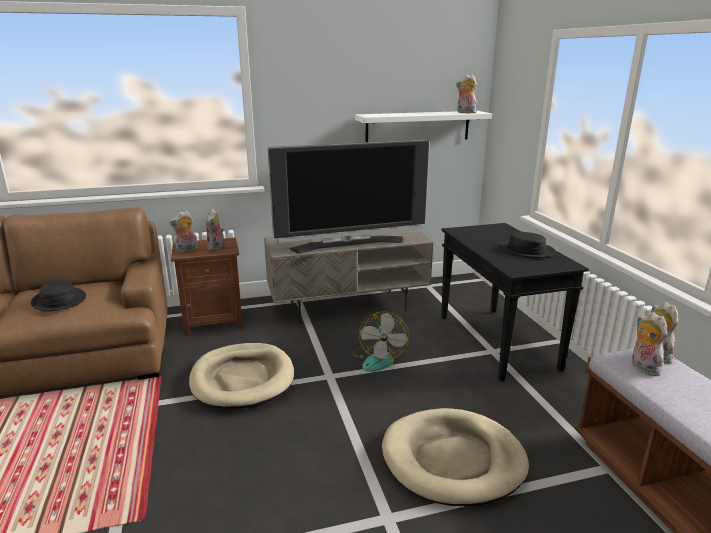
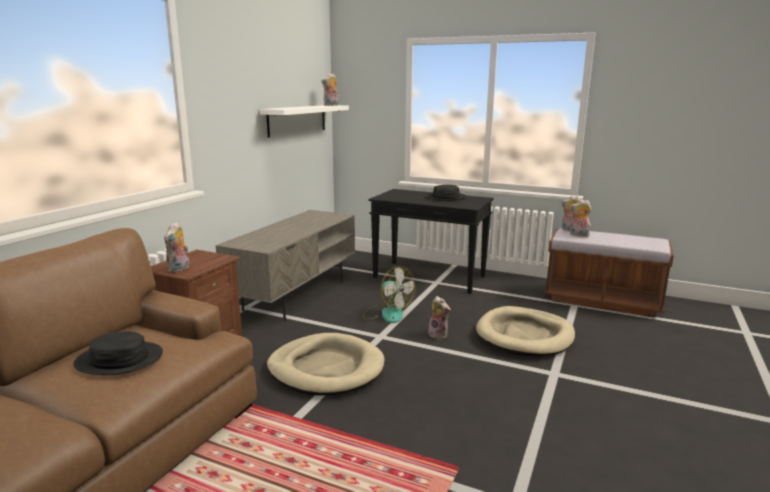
camera: 50 degrees left, 5 degrees down
plush toy [206,209,224,251] -> plush toy moved to [428,296,451,340]
television [268,139,429,254] -> none

